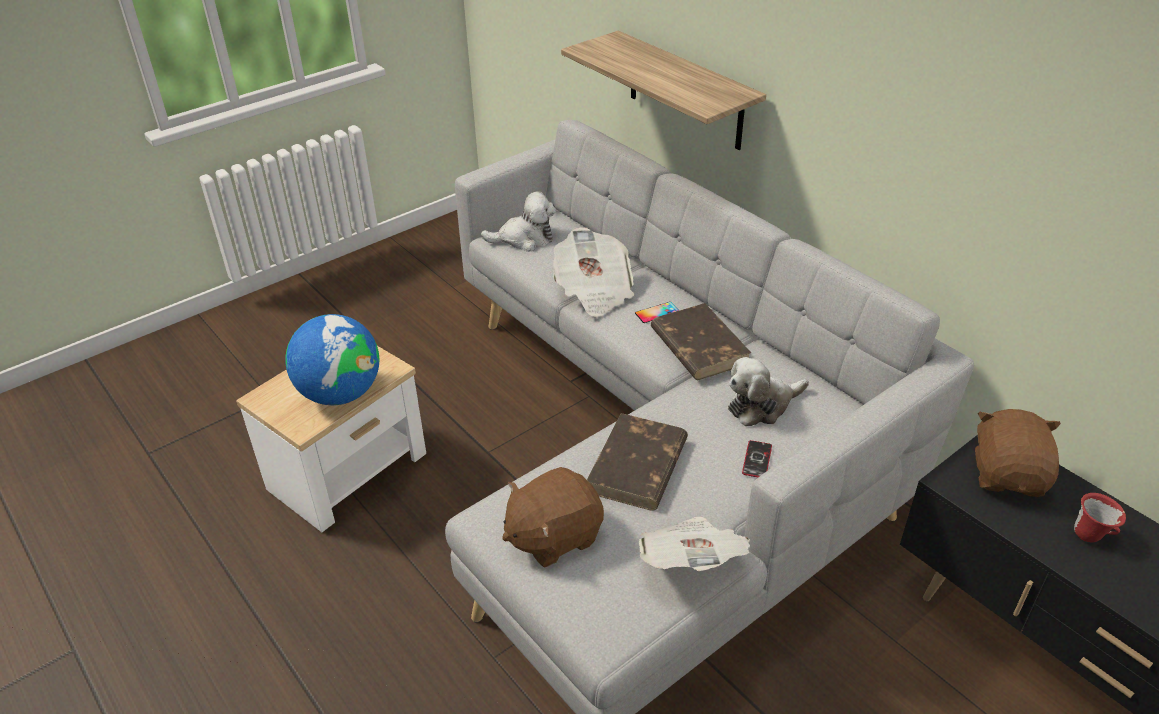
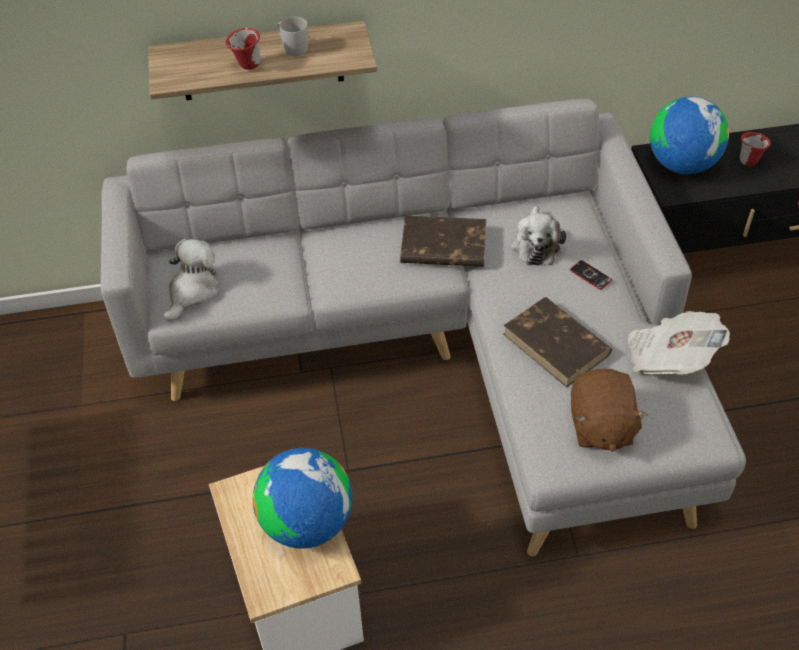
camera: 60 degrees left, 10 degrees up
newspaper [553,227,634,317] -> none
phone [635,302,679,323] -> none
brown plush toy [975,409,1061,497] -> globe [650,96,729,174]
none -> red mug [226,28,261,70]
none -> white mug [277,17,308,56]

